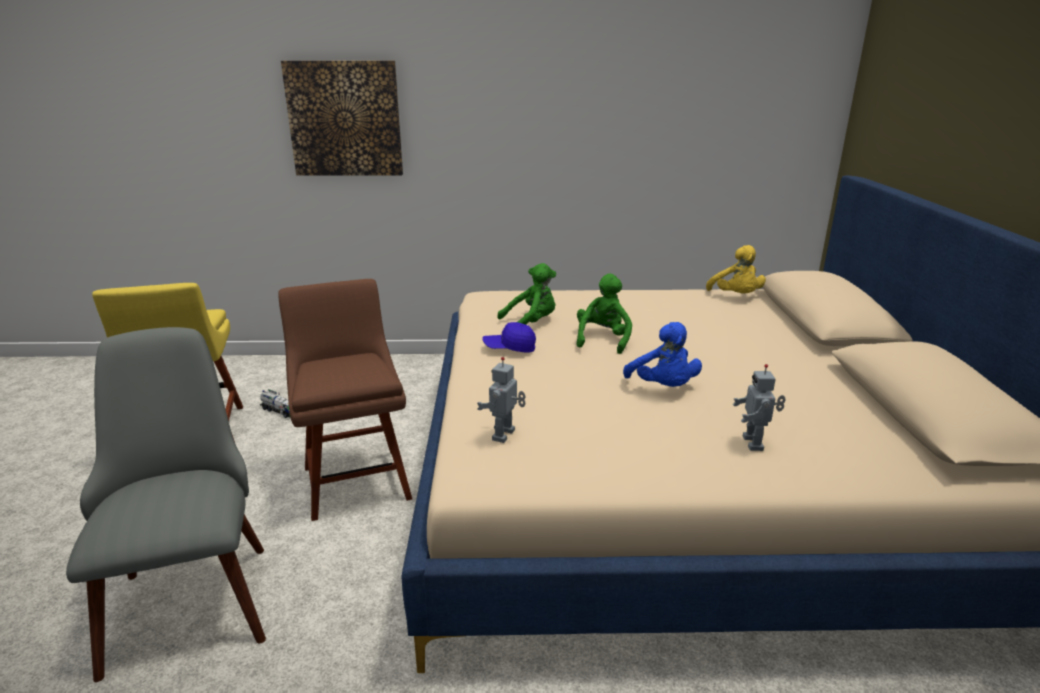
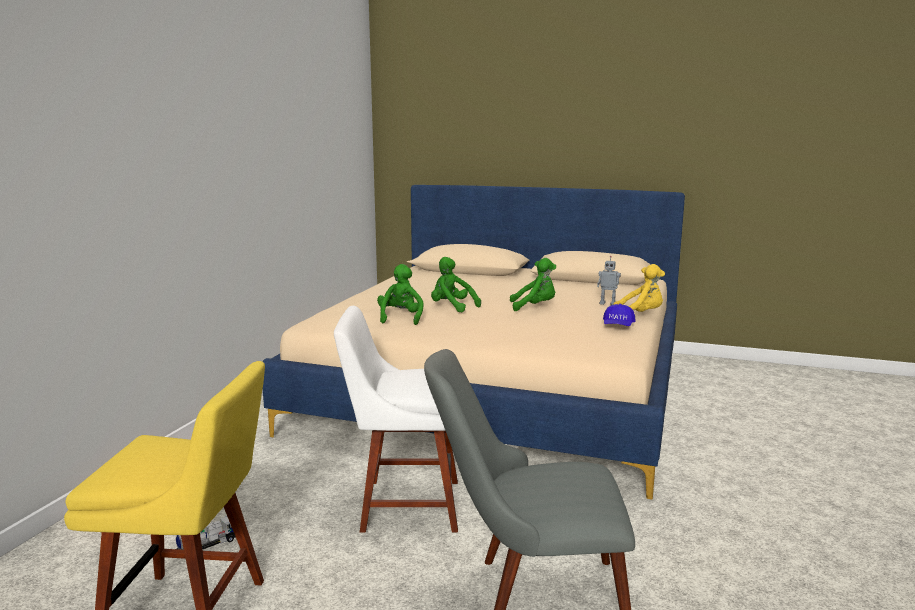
camera: 70 degrees left, 10 degrees down
brown chair [278,279,412,521] -> white chair [334,306,458,533]
picture [281,60,403,176] -> none
toy robot [477,357,526,443] -> none
blue cap [482,322,536,352] -> blue cap moved to [603,304,636,326]
blue plush toy [623,322,702,387] -> green plush toy [510,258,556,311]
yellow plush toy [706,245,766,294] -> yellow plush toy moved to [613,264,665,312]

